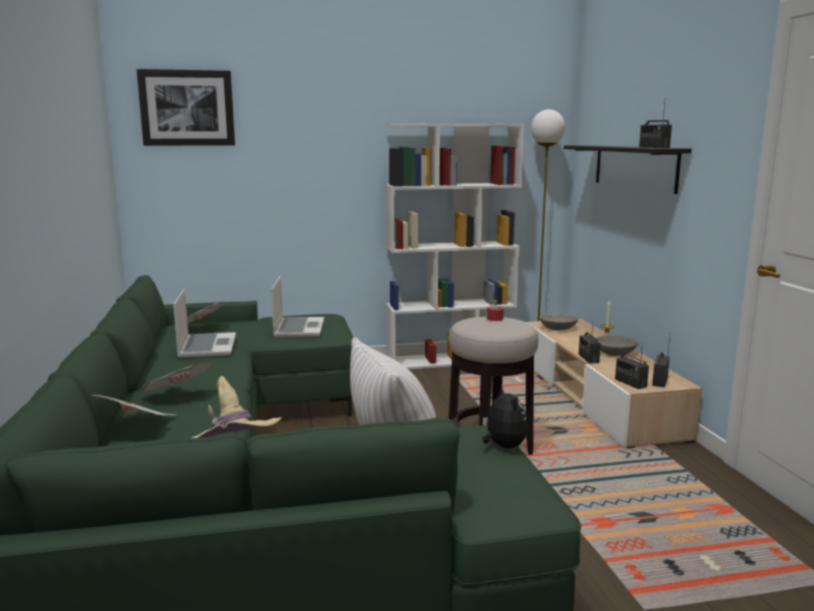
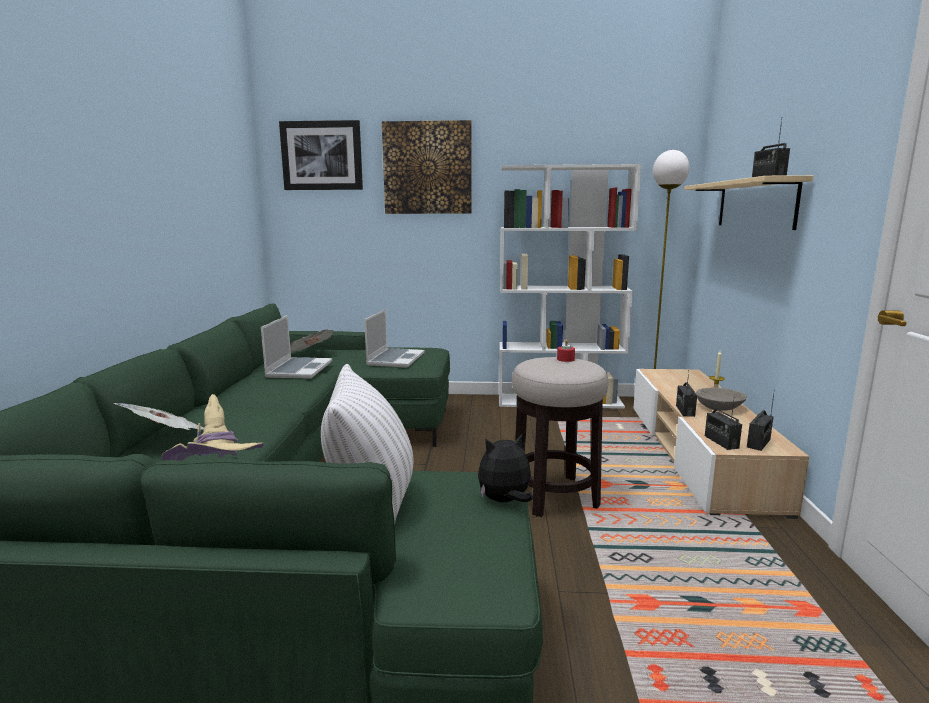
camera: 15 degrees right, 0 degrees up
newspaper [140,362,212,393] -> none
plush toy [482,385,528,449] -> plush toy turned 105 degrees counterclockwise [478,433,533,503]
grey bowl [539,313,578,330] -> none
black shelf [564,145,692,194] -> beige shelf [684,175,814,230]
none -> picture [382,120,472,214]

